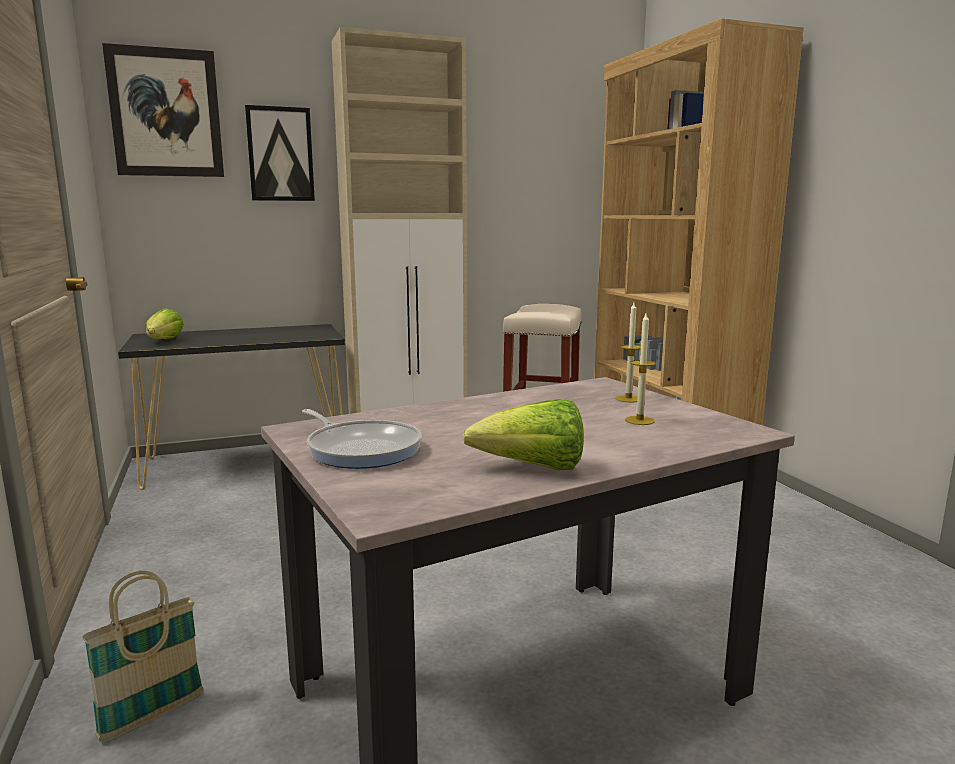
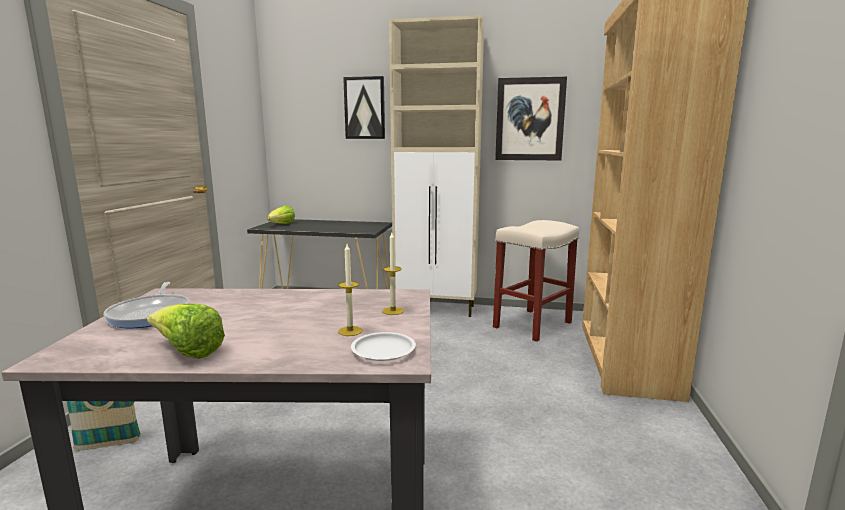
camera: 30 degrees right, 0 degrees up
picture [102,43,224,177] -> picture moved to [495,77,567,160]
none -> white plate [351,332,416,361]

